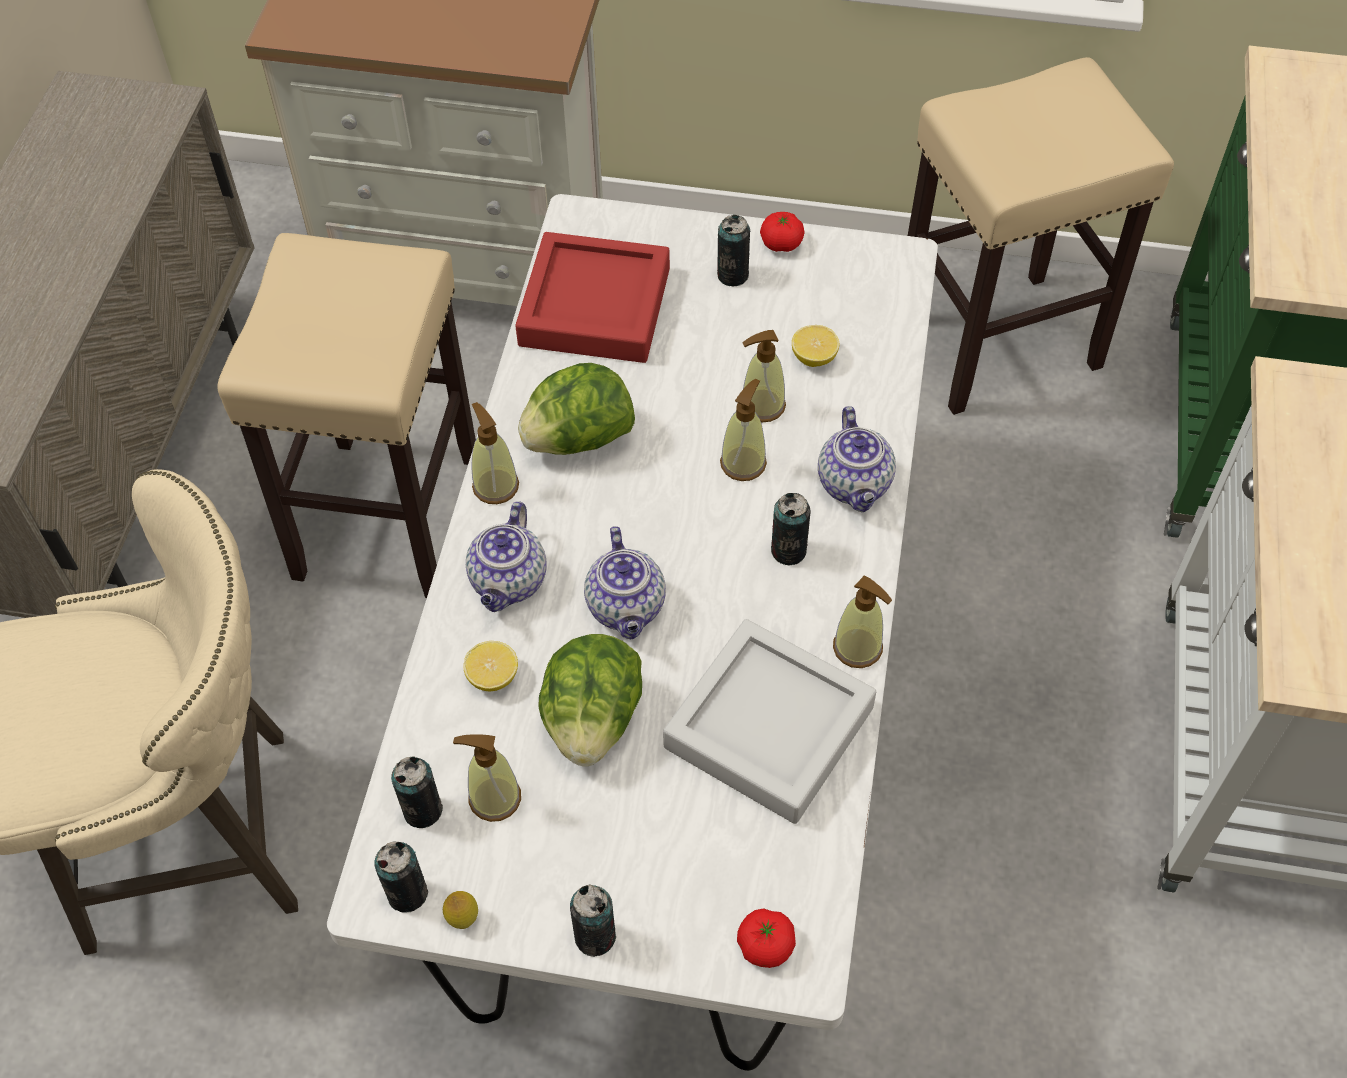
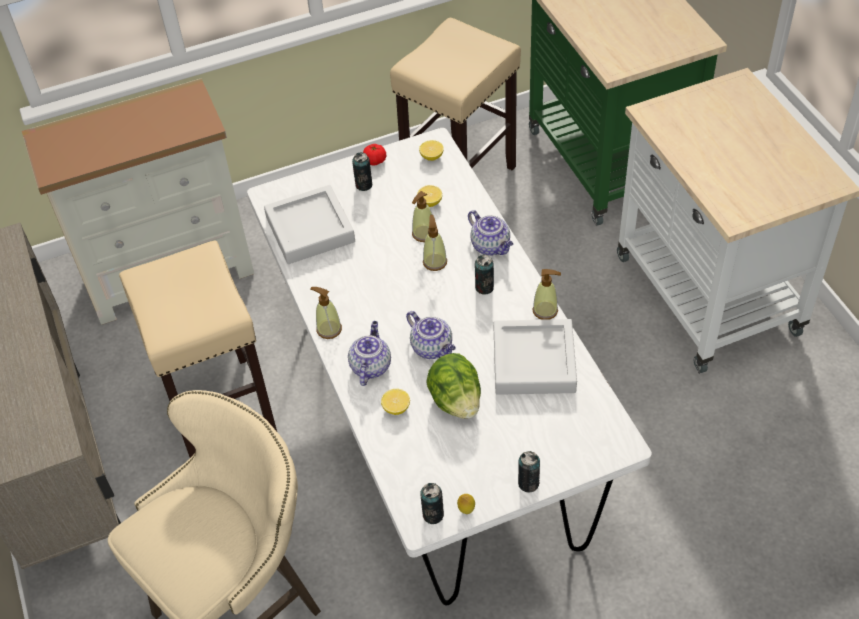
camera: 30 degrees left, 5 degrees down
can [391,757,443,828] -> none
soap dispenser [453,734,521,822] -> none
teapot [466,501,547,612] -> teapot turned 150 degrees counterclockwise [348,321,391,386]
red tray [515,232,670,363] -> grey tray [264,185,355,264]
lettuce [518,363,635,455] -> none
tomato [737,908,796,968] -> none
none -> lemon [419,140,444,161]

